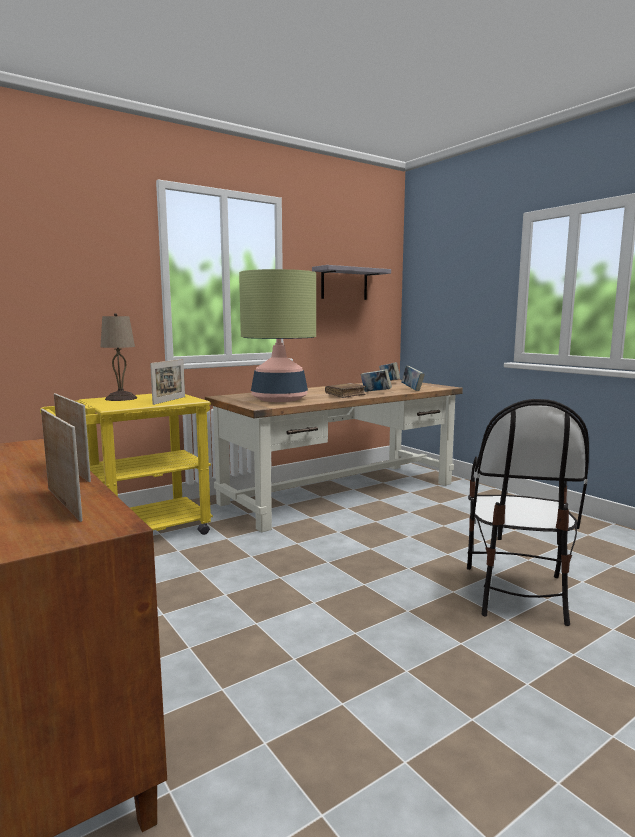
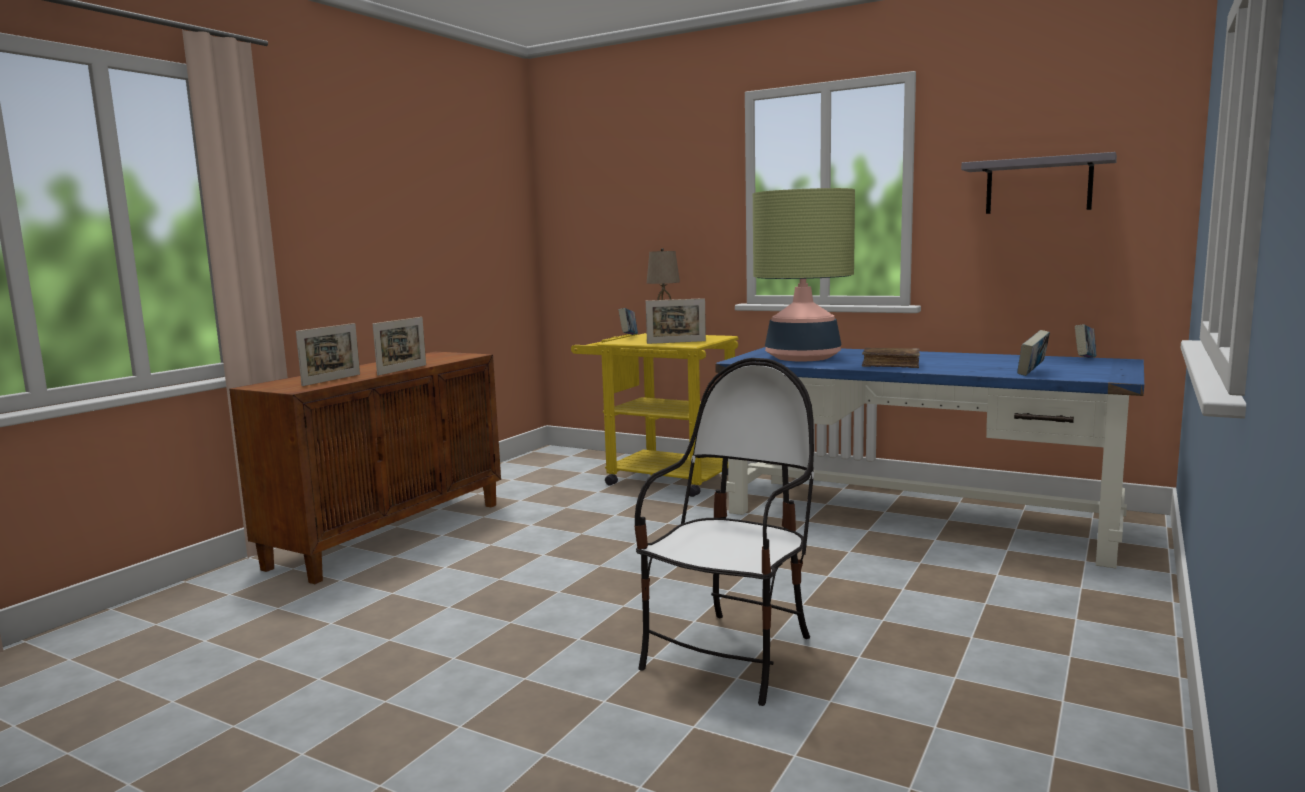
camera: 65 degrees right, 0 degrees up
brown desk [205,380,463,533] -> blue desk [715,347,1144,569]
book [361,369,392,392] -> book moved to [618,308,638,335]
chair [467,399,589,626] -> chair turned 135 degrees clockwise [634,358,814,706]

